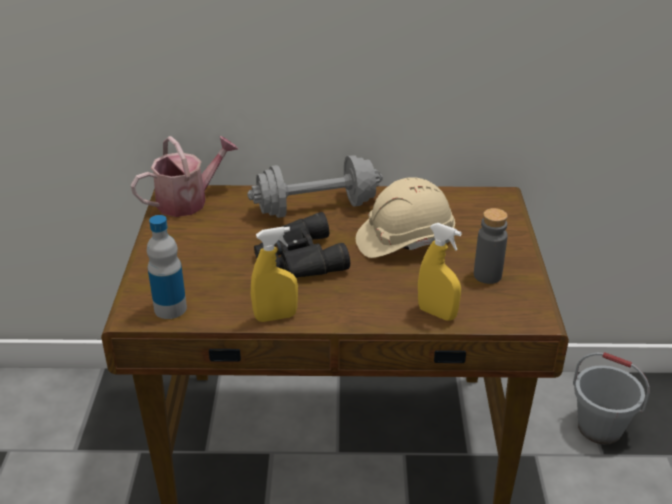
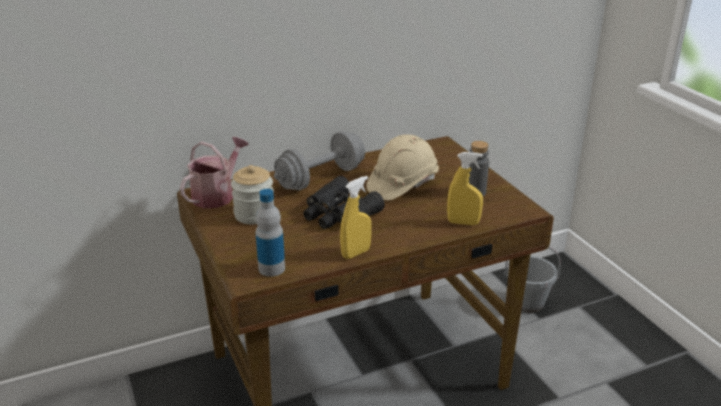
camera: 25 degrees left, 5 degrees down
none -> jar [231,165,274,225]

